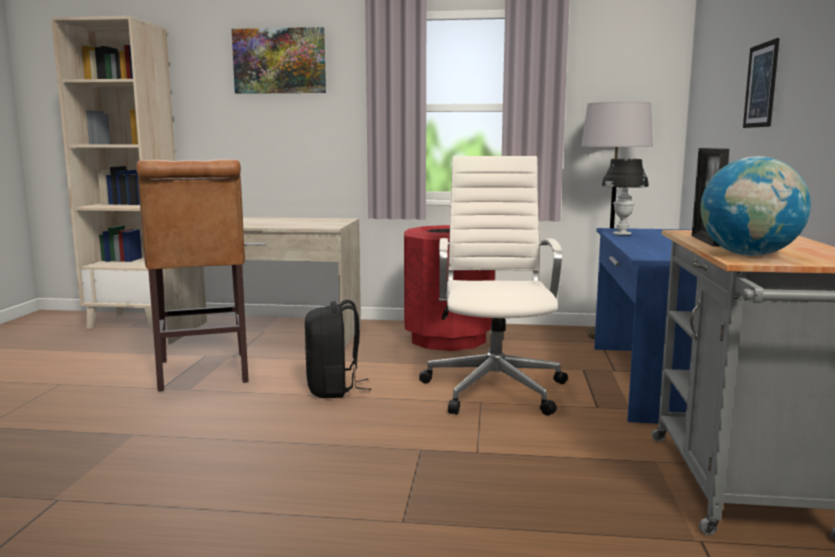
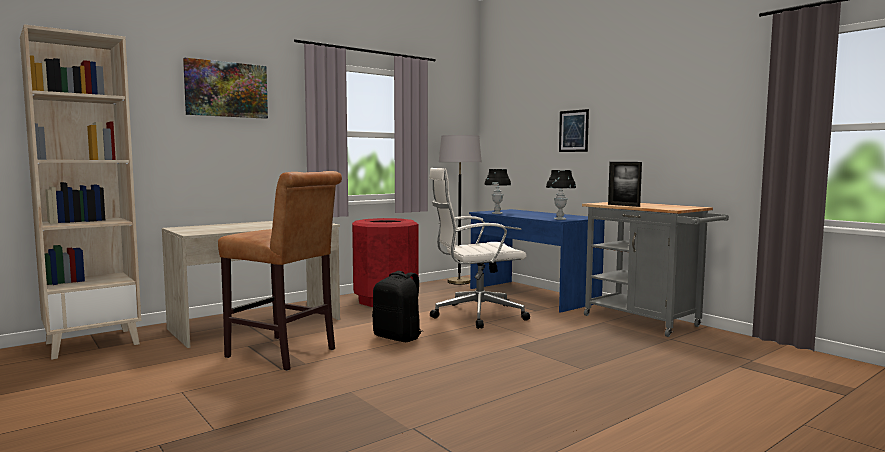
camera: 45 degrees left, 5 degrees down
white office chair [419,156,568,416] -> white office chair turned 60 degrees counterclockwise [429,168,530,329]
globe [700,156,811,256] -> none
none -> black table lamp [546,170,576,220]

